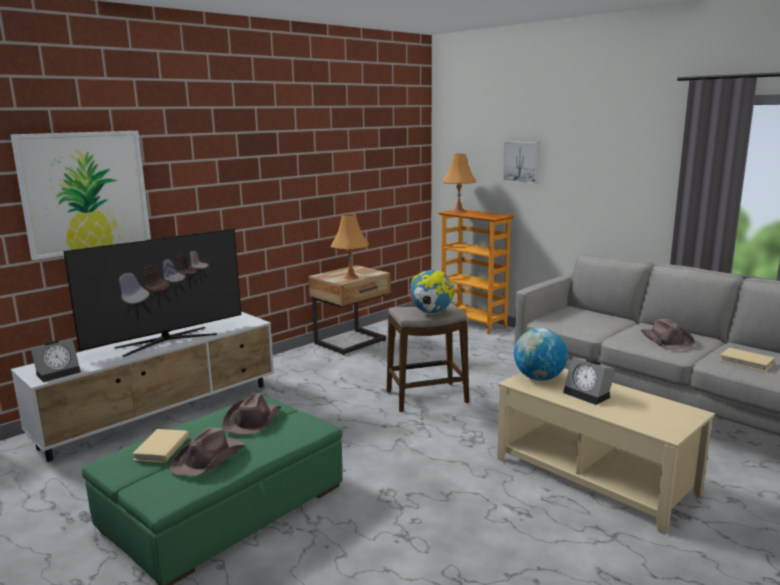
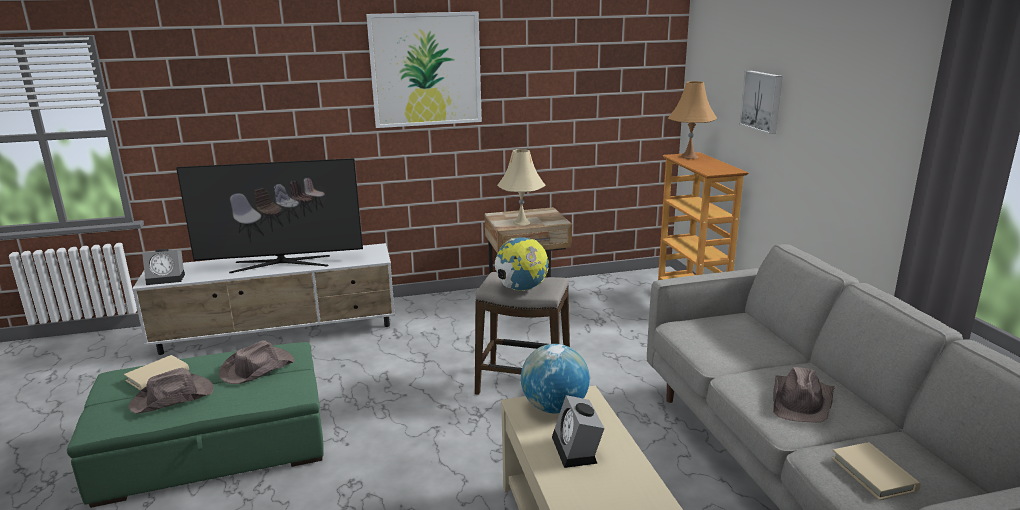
camera: 30 degrees right, 5 degrees up
picture [10,131,151,260] -> picture moved to [366,12,482,128]
orange table lamp [331,214,369,279] -> beige table lamp [497,149,545,226]

